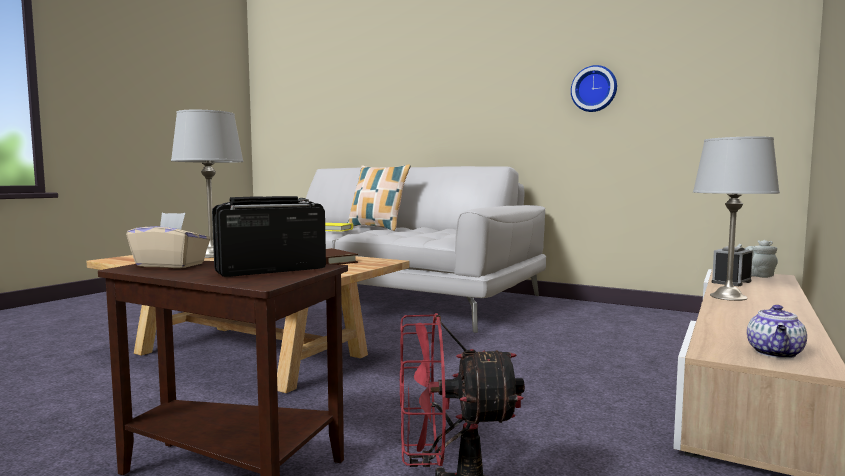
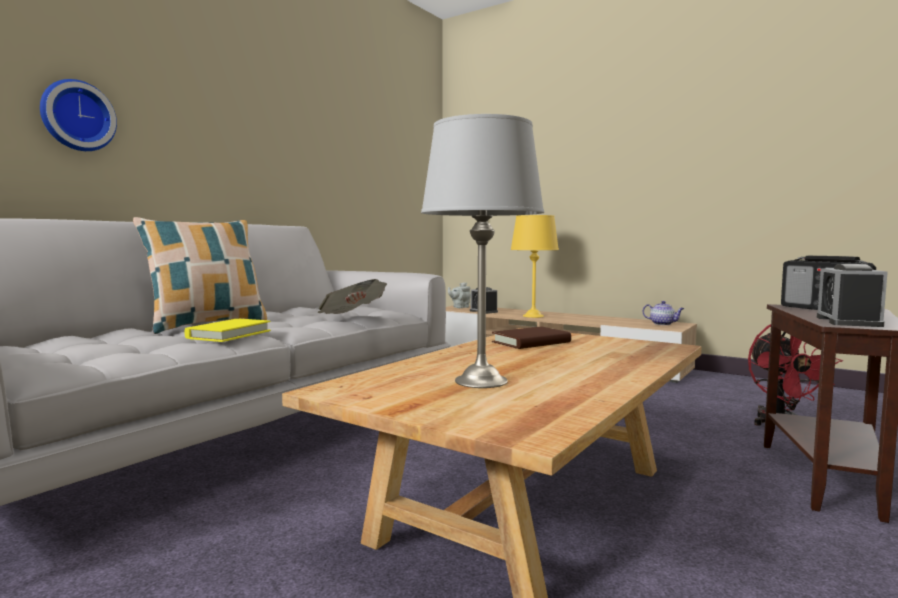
camera: 85 degrees left, 0 degrees up
beige tissue box [126,213,210,268] -> alarm clock [817,264,888,327]
wall clock [571,65,617,112] -> wall clock moved to [40,79,117,151]
grey table lamp [693,136,780,301] -> yellow table lamp [511,215,559,318]
none -> newspaper [317,279,387,314]

